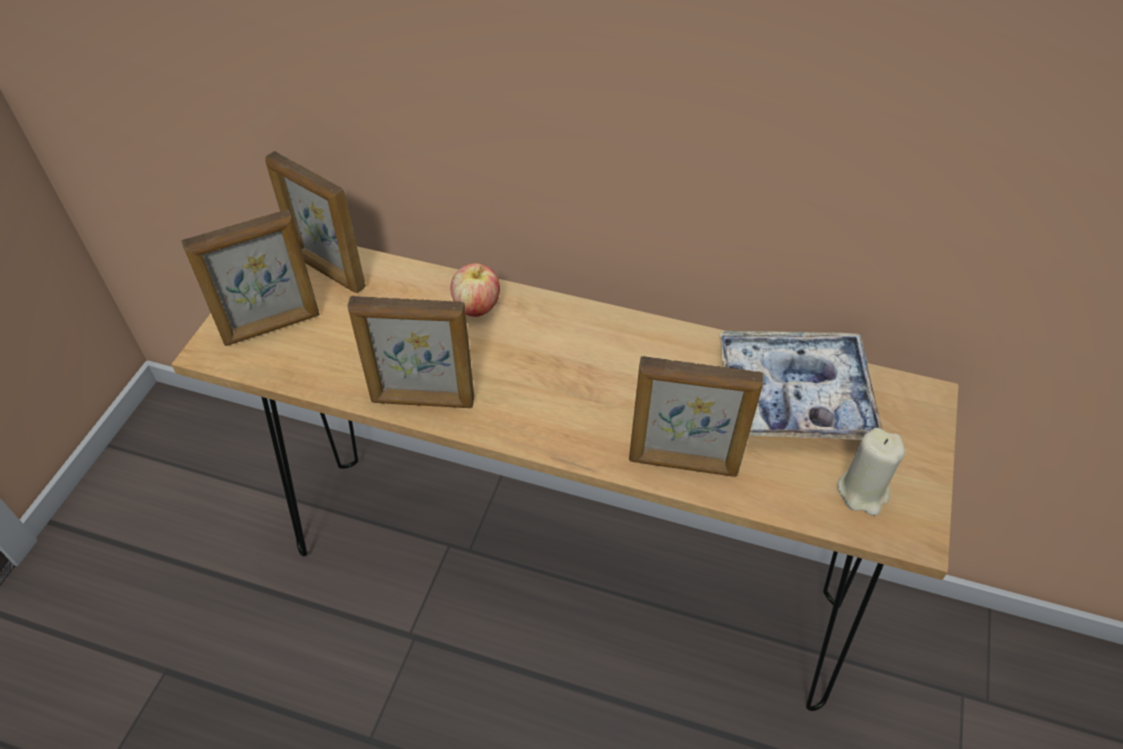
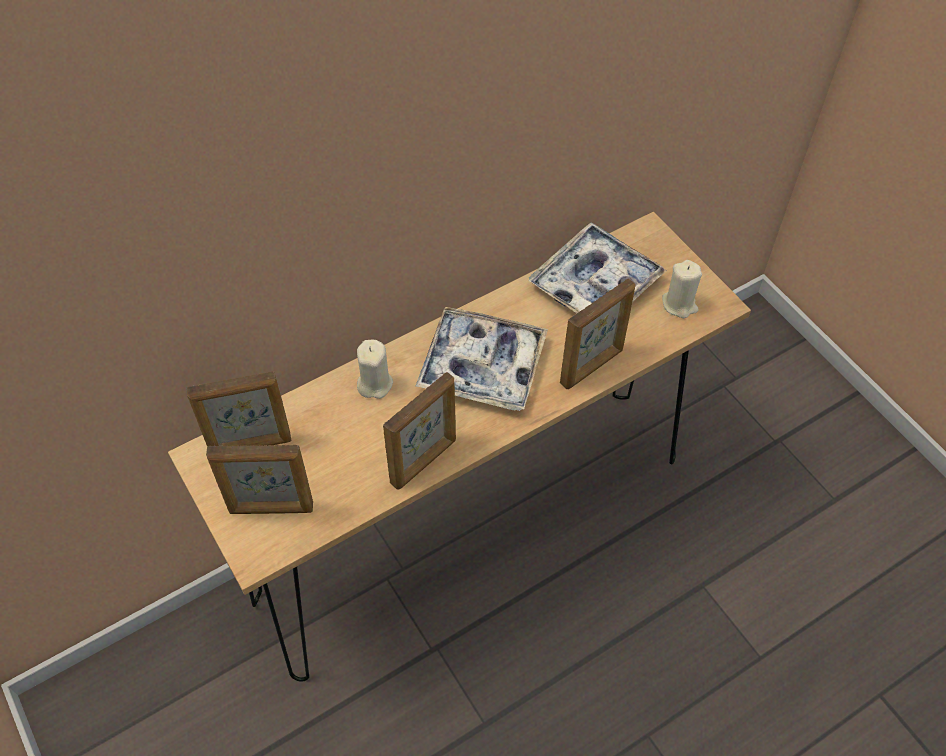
camera: 50 degrees left, 5 degrees up
picture frame [181,210,320,346] -> picture frame turned 75 degrees clockwise [206,445,313,514]
apple [450,263,500,317] -> beige candle [357,340,393,399]
none -> tray [415,307,548,411]

